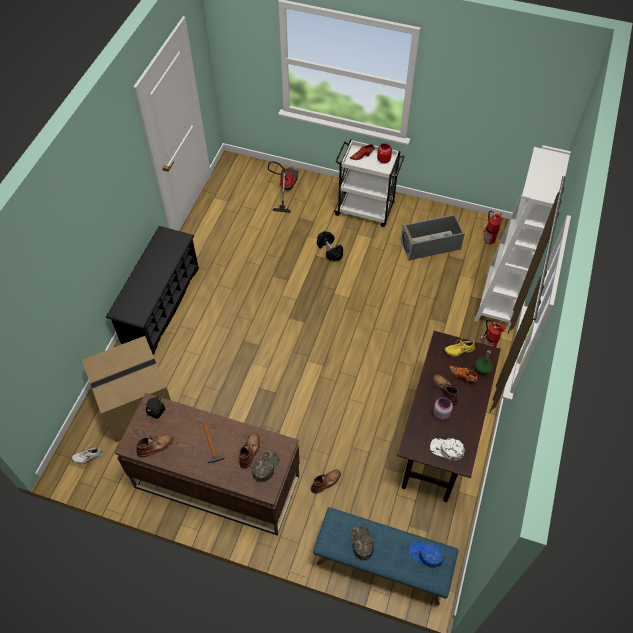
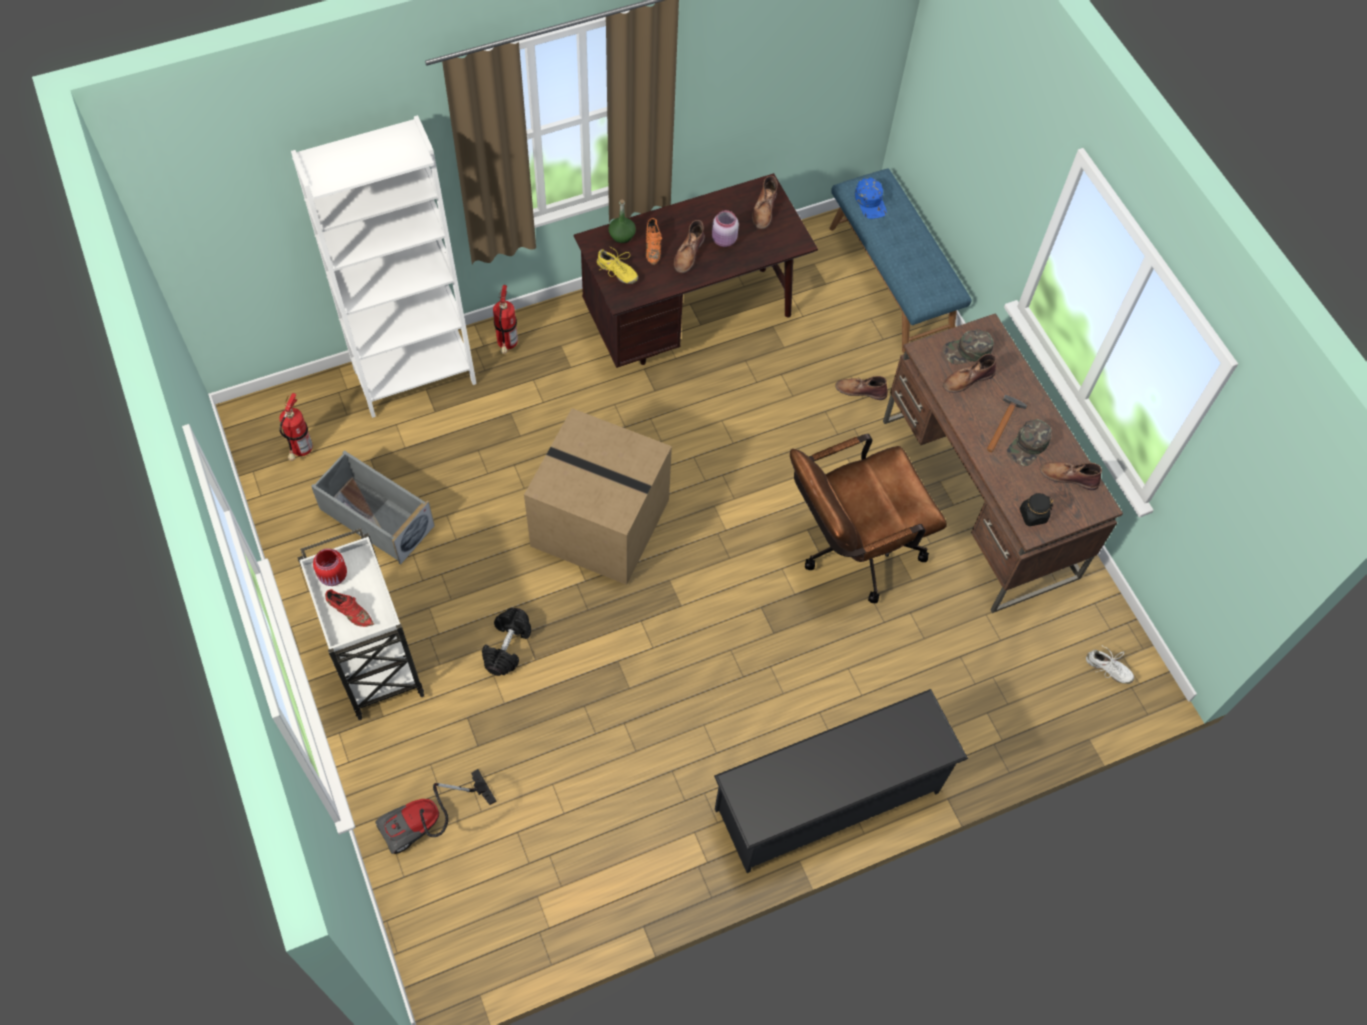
camera: 135 degrees left, 5 degrees up
cardboard box [82,336,171,442] -> cardboard box moved to [524,408,672,585]
green cap [351,525,374,560] -> green cap moved to [1007,419,1052,466]
white cap [430,438,465,461] -> brown boot [752,176,778,229]
none -> brown office chair [790,434,947,603]

